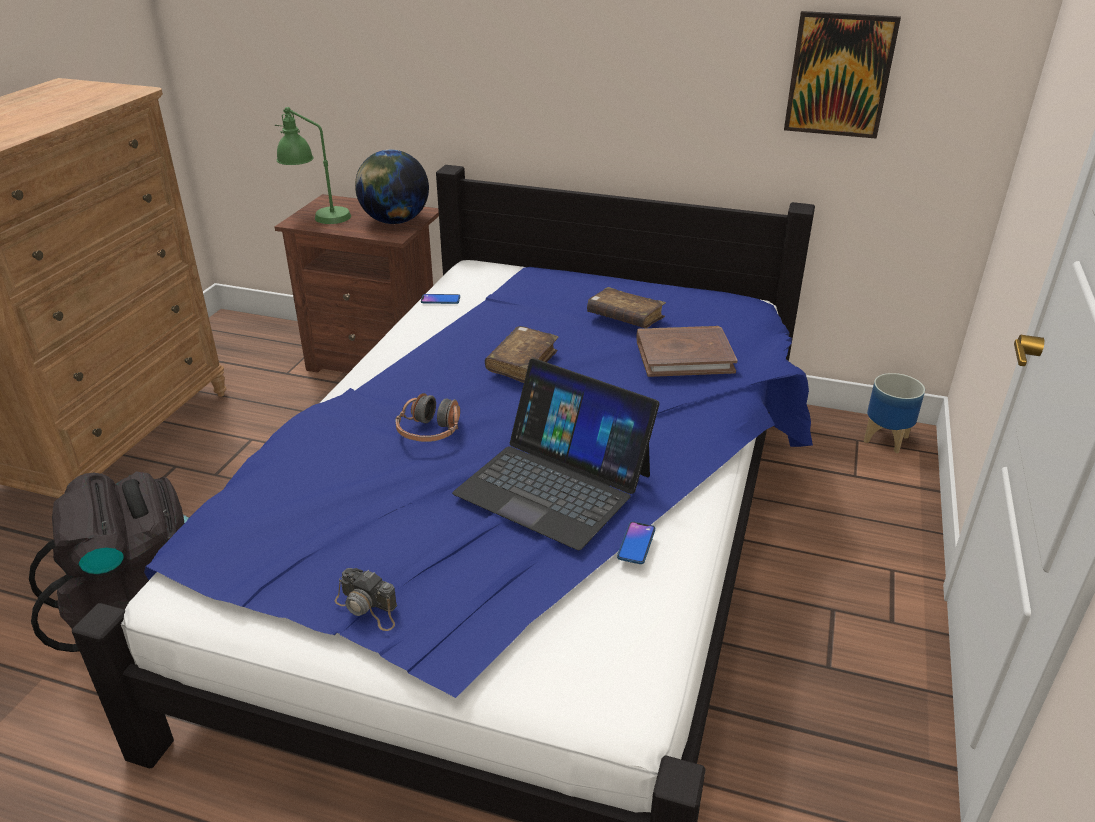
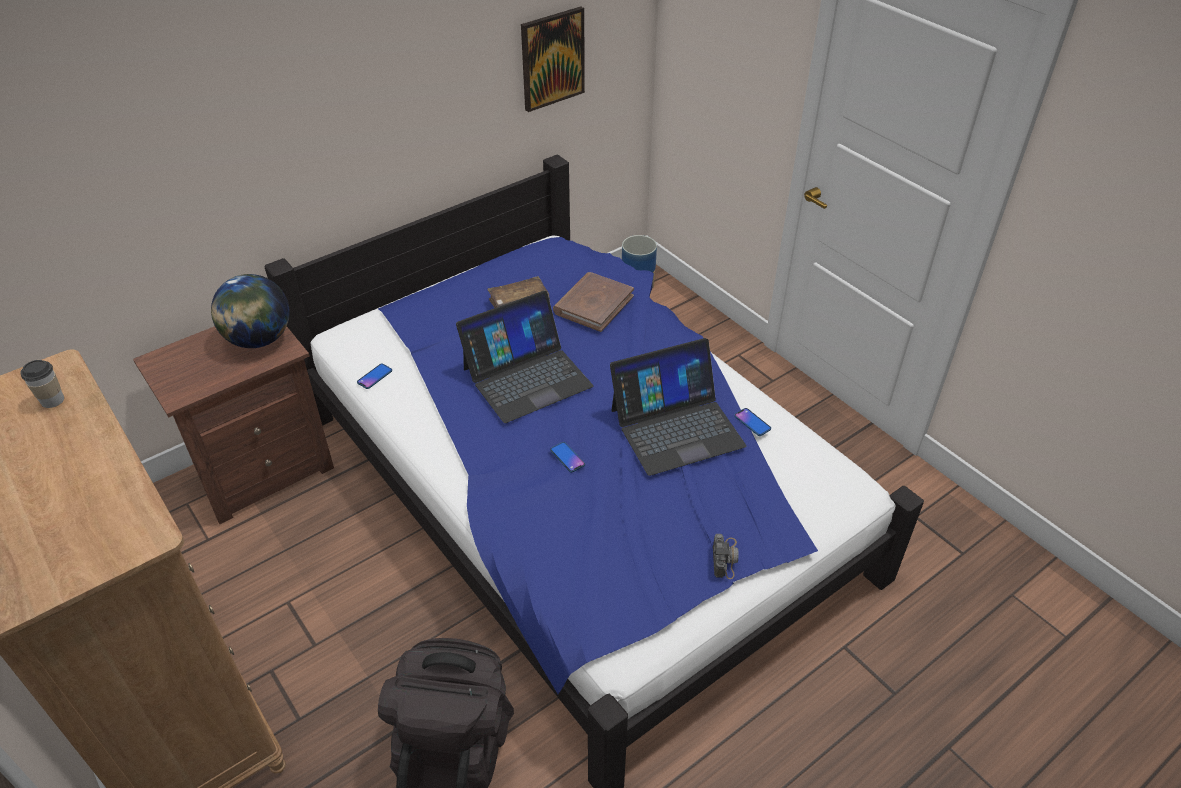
camera: 55 degrees left, 10 degrees up
green table lamp [275,107,351,224] -> none
camera [334,568,397,631] -> camera turned 60 degrees counterclockwise [713,534,739,579]
headphones [395,393,460,442] -> phone [550,442,585,473]
brown book [485,326,558,383] -> laptop [456,291,593,423]
none -> cup [20,360,64,408]

